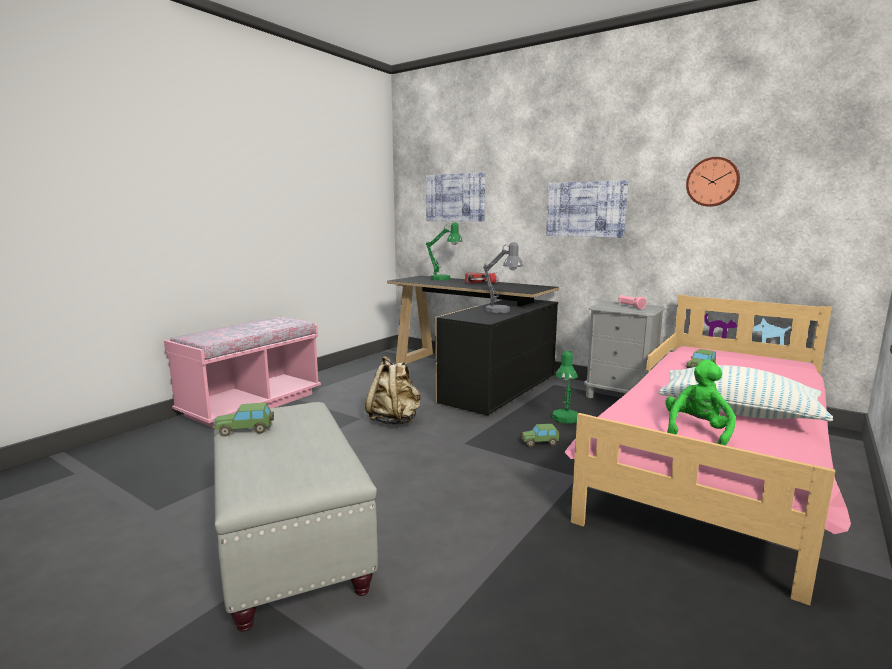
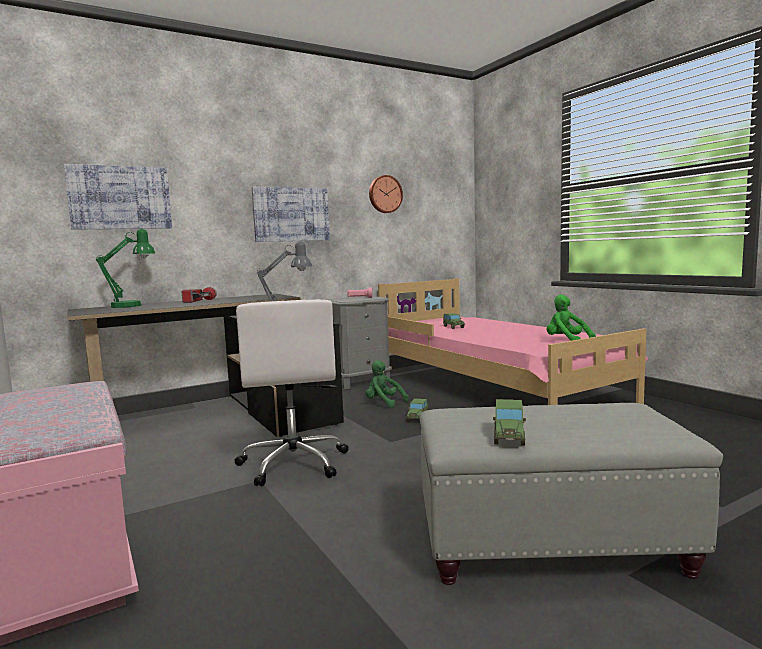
camera: 65 degrees left, 5 degrees down
beige backpack [365,356,421,425] -> white office chair [234,299,349,486]
green table lamp [552,351,578,424] -> green plush toy [366,360,409,408]
pillow [658,365,833,421] -> none

